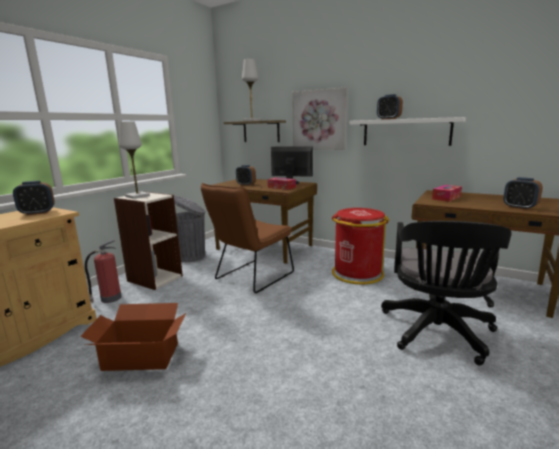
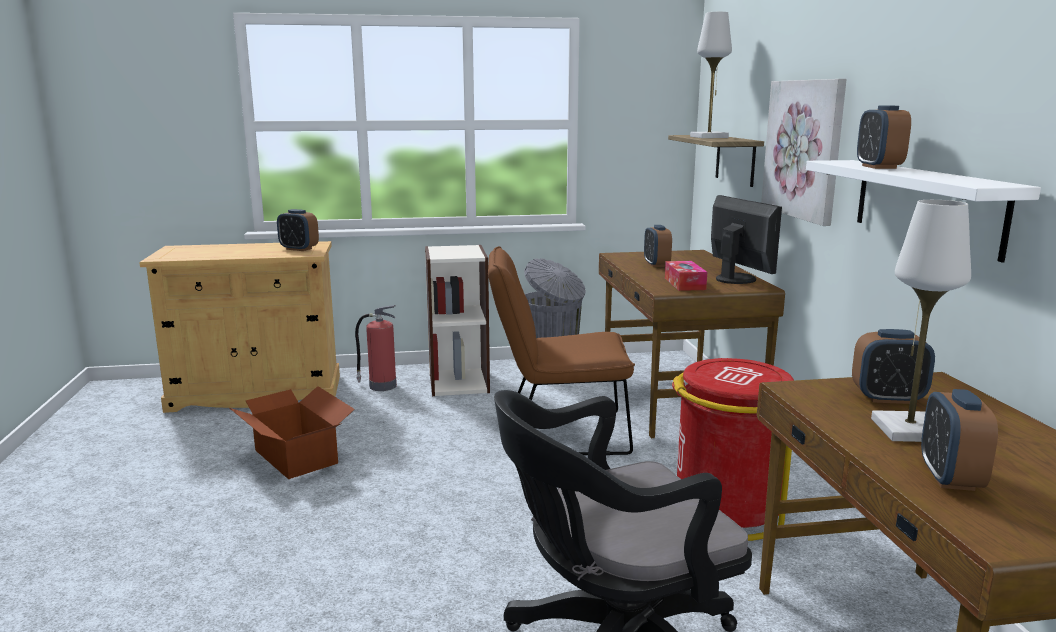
camera: 50 degrees right, 0 degrees up
white table lamp [119,121,150,199] -> white table lamp moved to [871,200,971,442]
tissue box [432,185,462,202] -> alarm clock [852,329,935,404]

